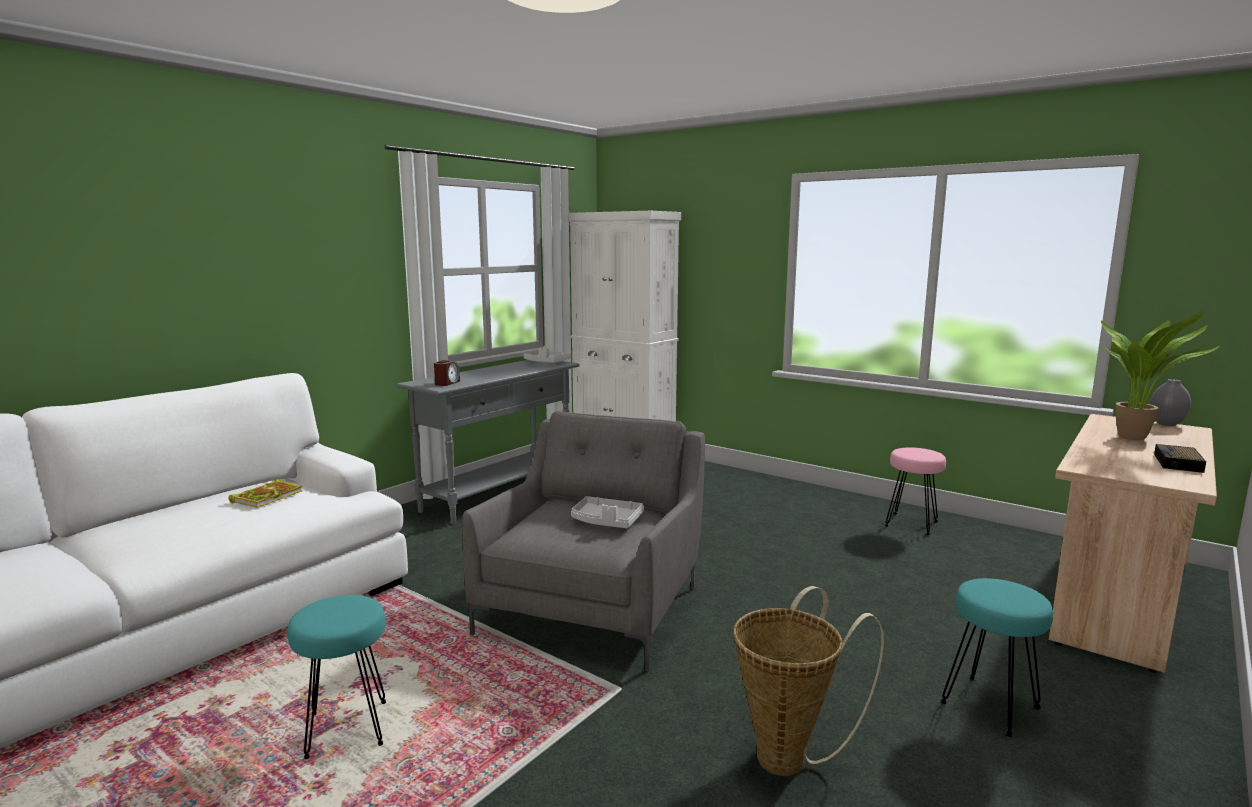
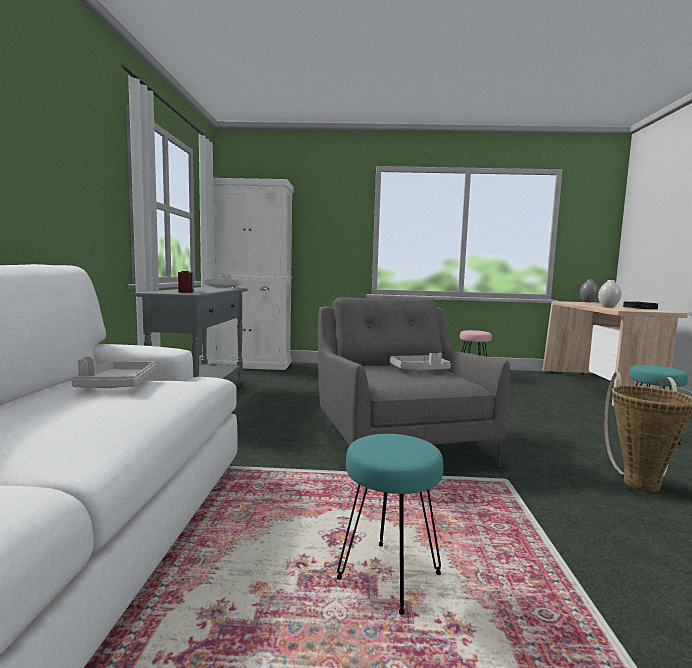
camera: 35 degrees left, 5 degrees down
book [228,478,303,508] -> grey tray [72,357,156,388]
potted plant [1101,311,1220,440] -> none
none -> white vase [598,280,621,308]

